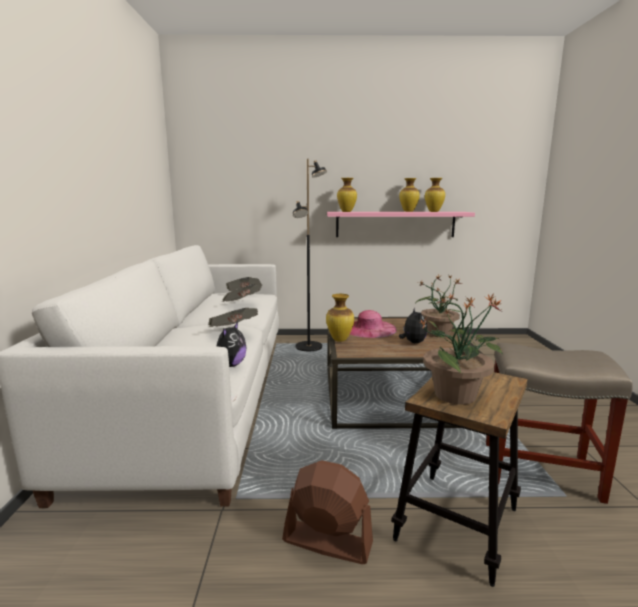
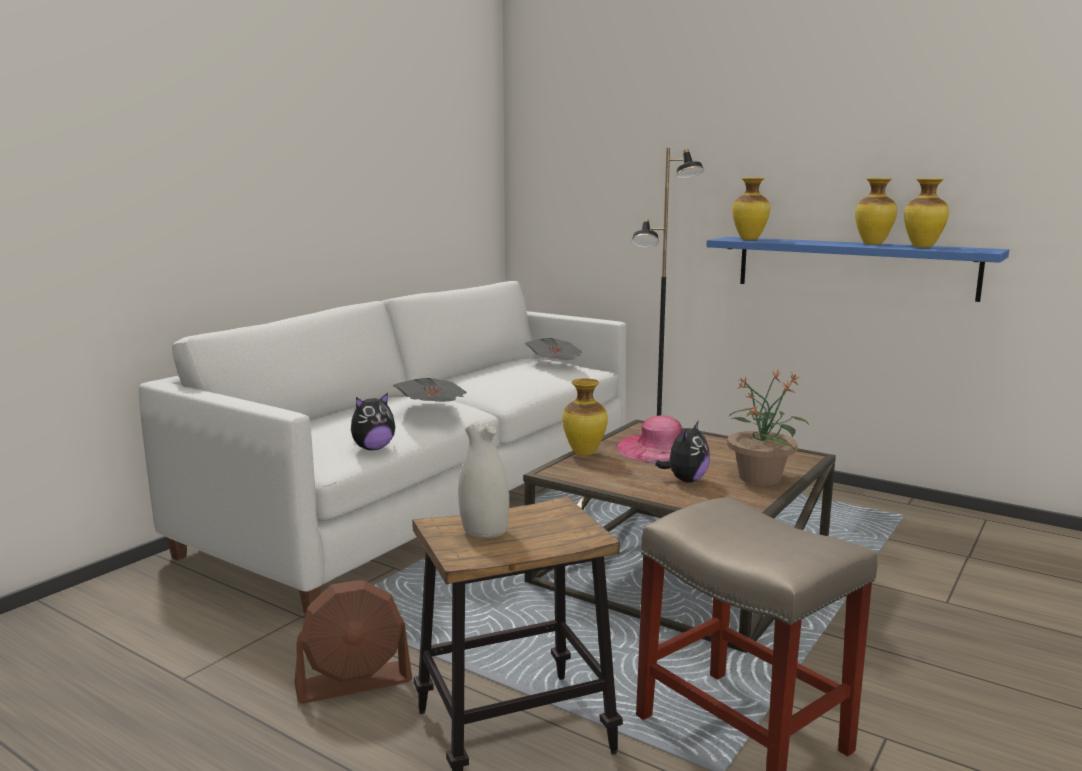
camera: 35 degrees right, 0 degrees up
newspaper [222,283,262,302] -> none
brown fan [282,460,373,564] -> brown fan turned 105 degrees clockwise [294,580,412,704]
pink shelf [327,212,475,237] -> blue shelf [706,237,1009,302]
potted plant [418,294,503,405] -> white vase [458,422,509,538]

